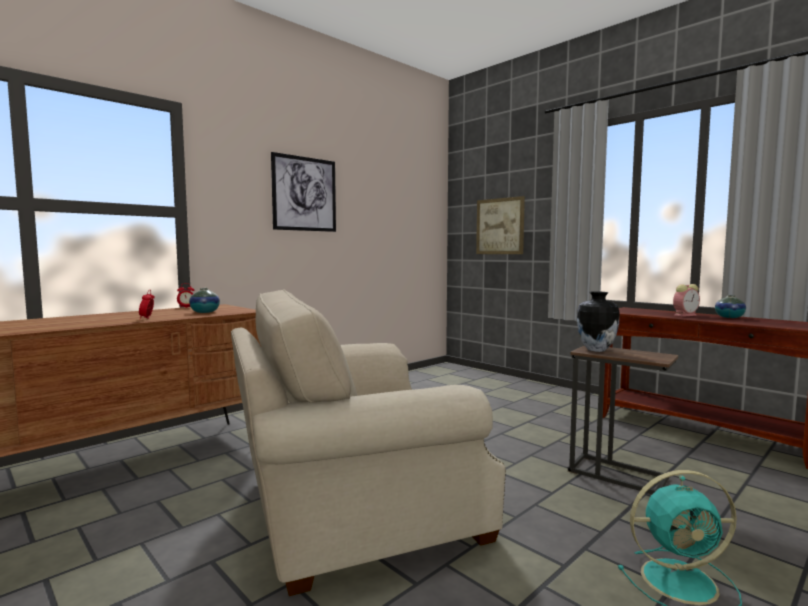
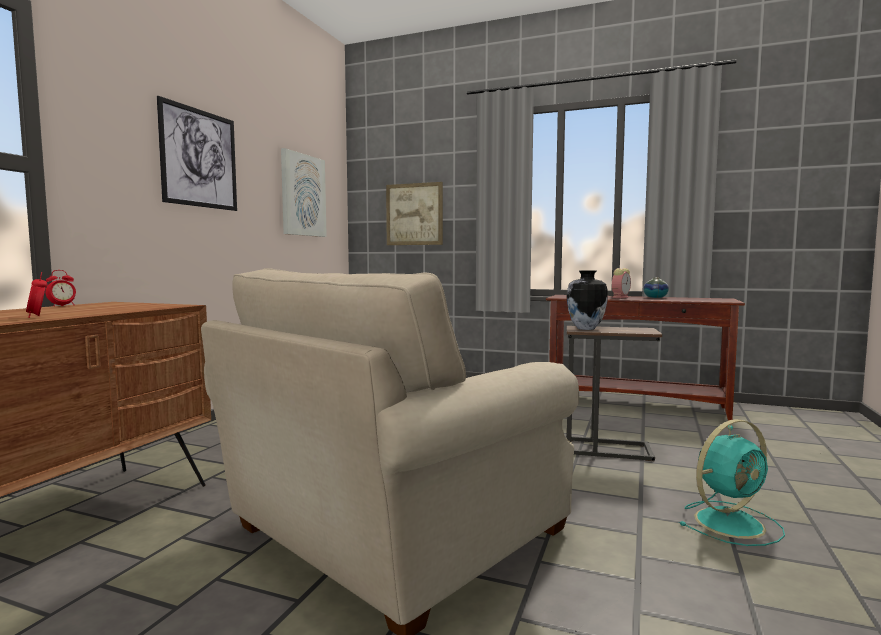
camera: 25 degrees left, 0 degrees up
vase [189,288,220,313] -> none
none -> picture [281,148,327,237]

